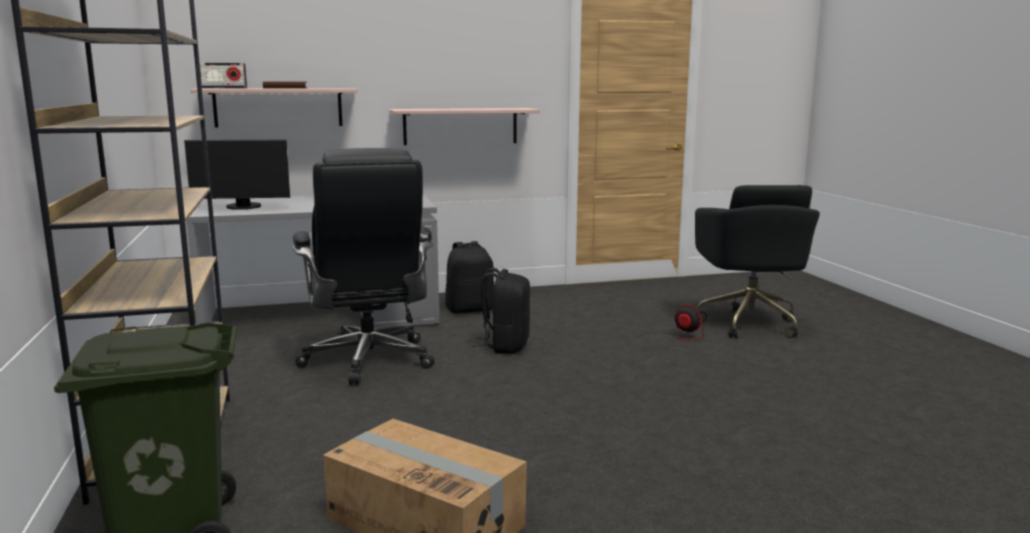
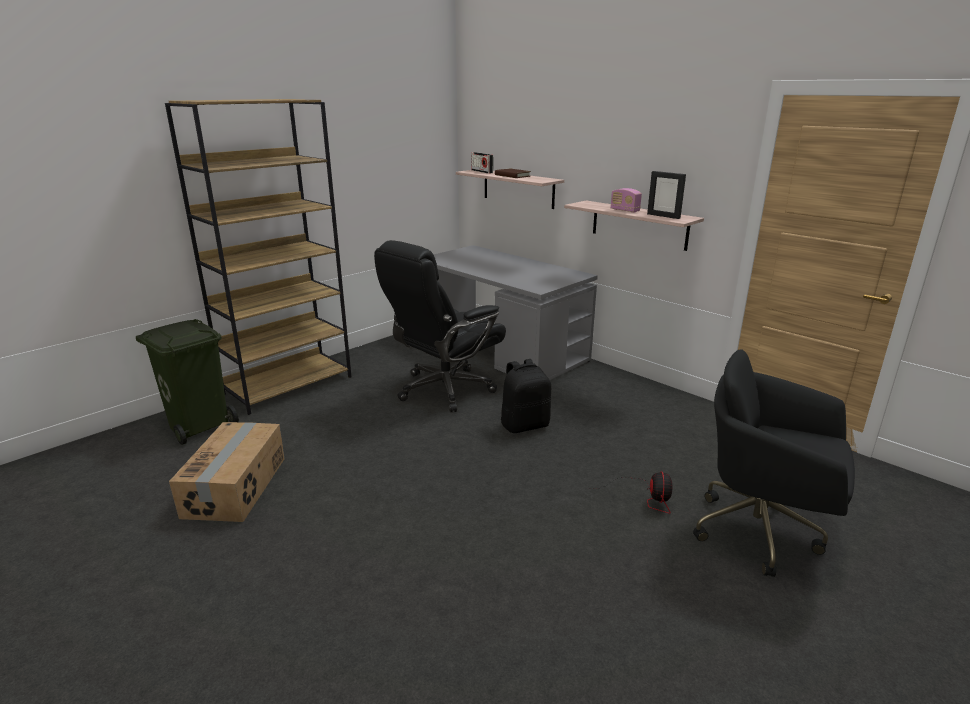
camera: 60 degrees right, 10 degrees up
monitor [184,140,290,210] -> none
black backpack [445,241,494,313] -> none
black office chair [695,185,820,338] -> black office chair turned 60 degrees clockwise [693,349,855,577]
none -> radio [611,188,642,213]
none -> picture frame [647,171,686,219]

